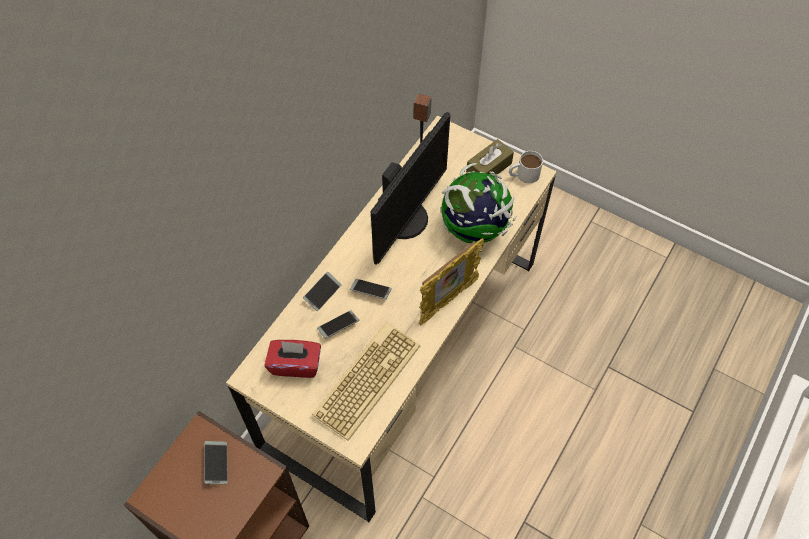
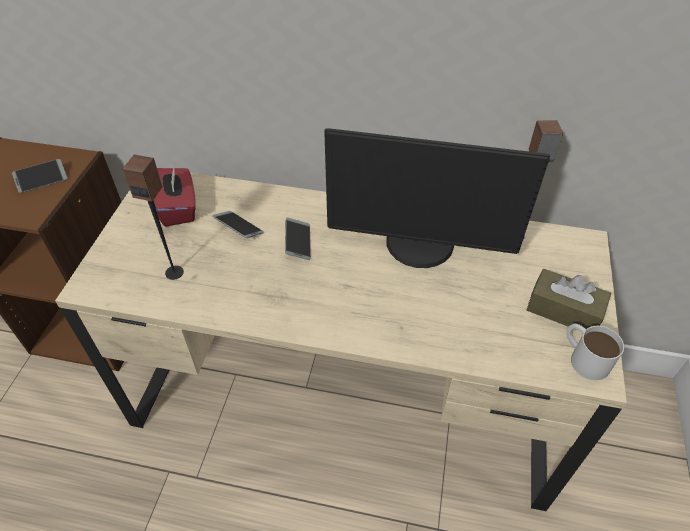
camera: 70 degrees right, 10 degrees down
phone [303,272,342,311] -> none
keyboard [312,322,420,441] -> speaker [123,154,184,280]
picture frame [419,238,484,326] -> none
globe [441,163,517,243] -> none

